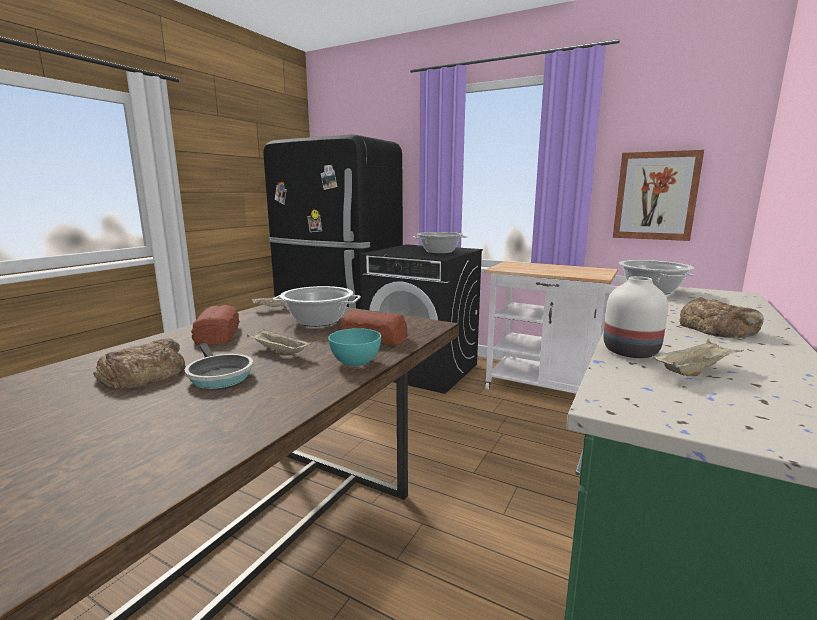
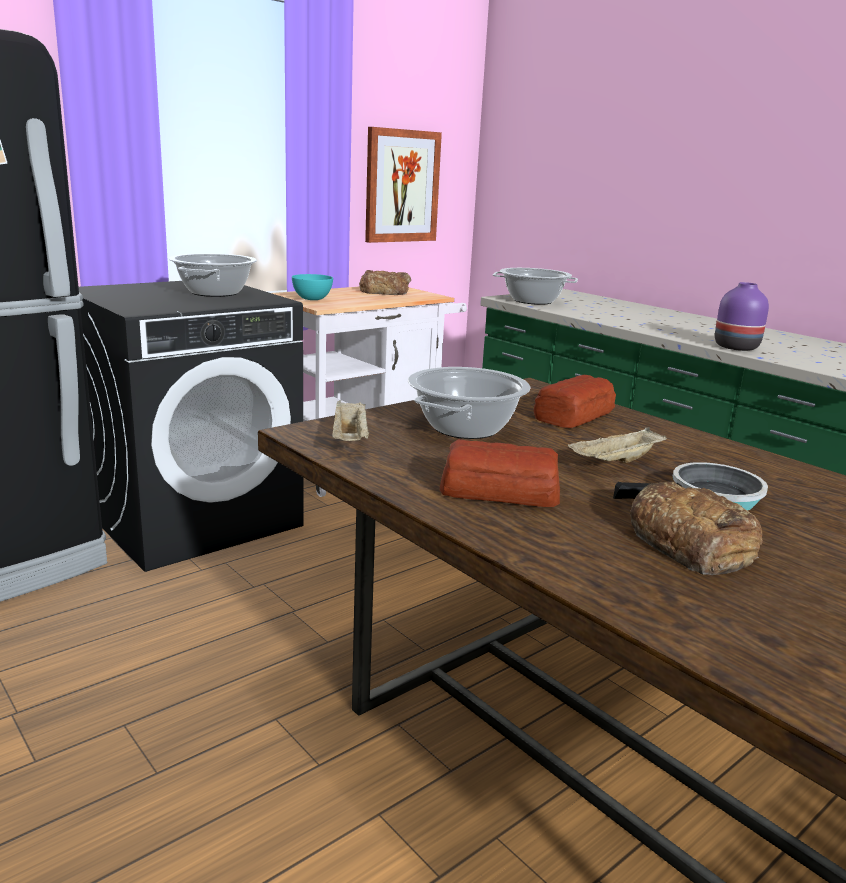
camera: 70 degrees left, 5 degrees up
turquoise bowl [328,328,381,366] -> turquoise bowl moved to [292,274,333,300]
white vase [603,276,668,358] -> purple vase [715,282,769,351]
beige tray [652,339,744,376] -> none
bread [679,297,764,338] -> bread moved to [359,270,411,295]

